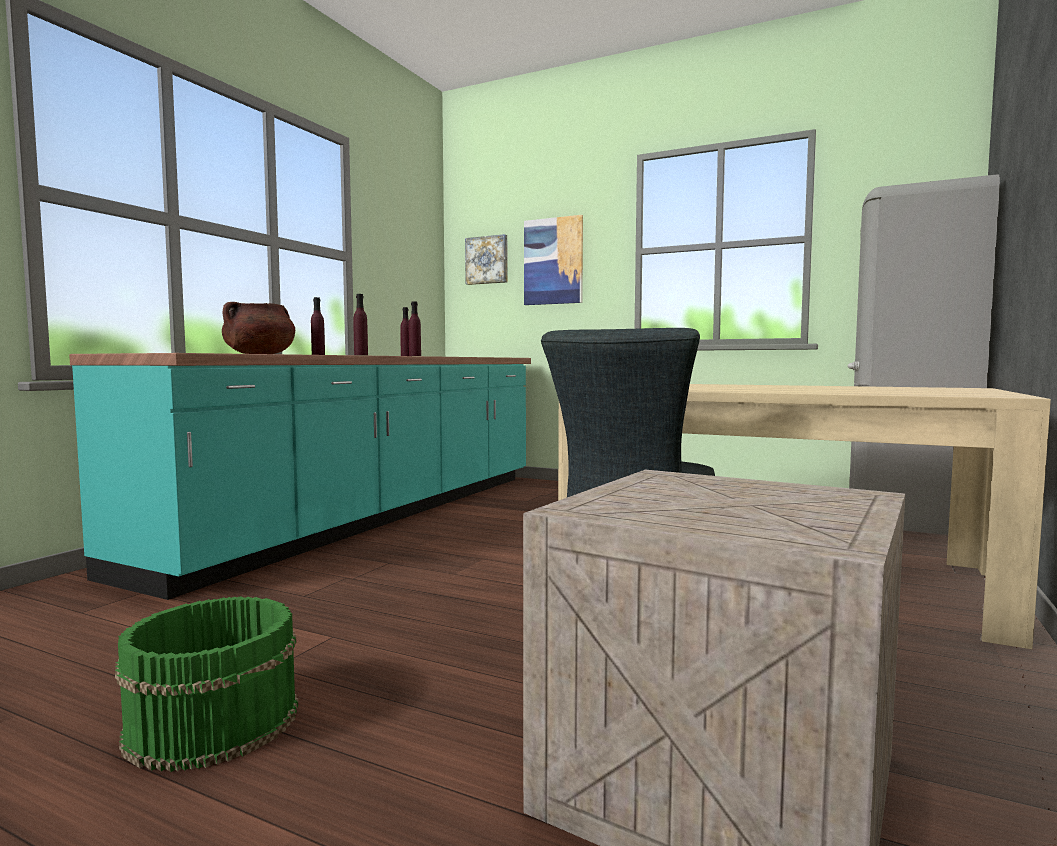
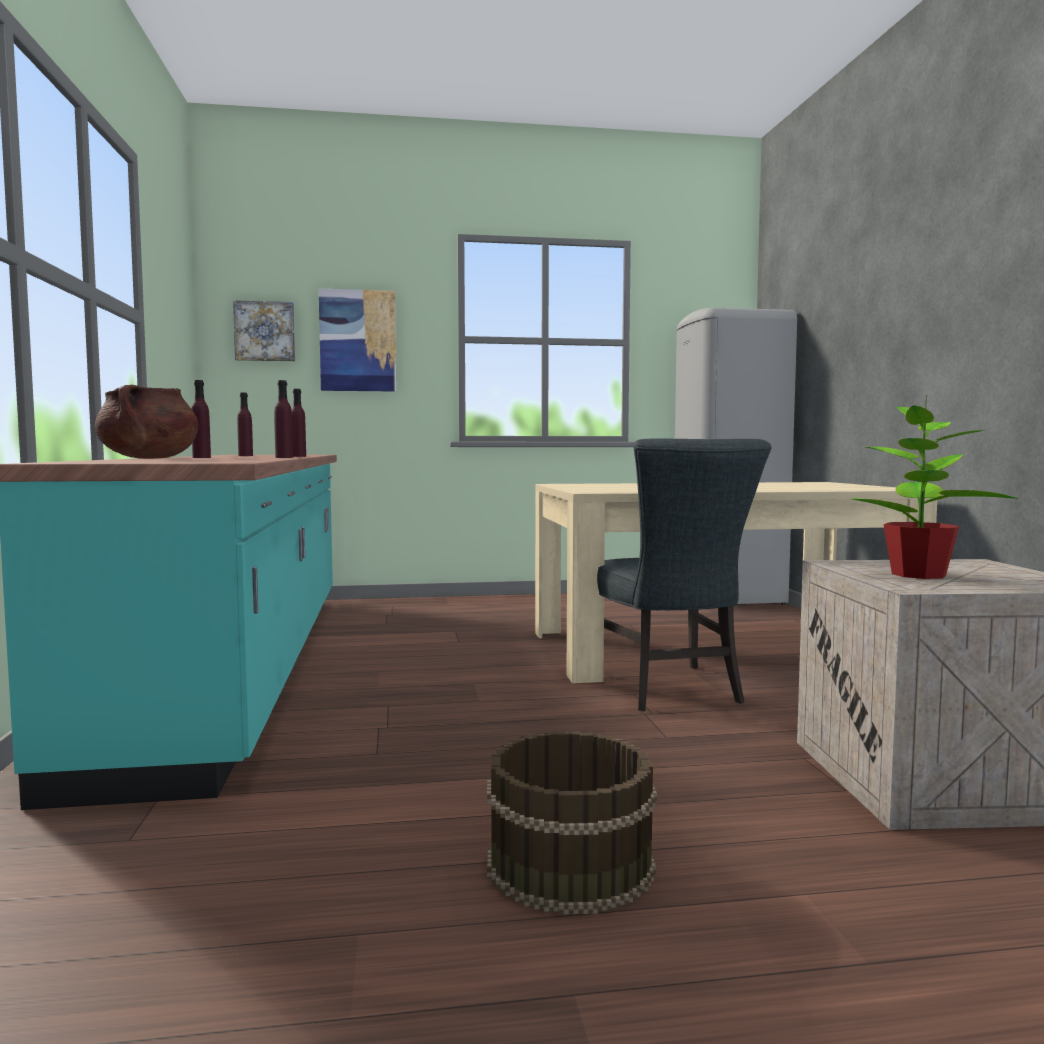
camera: 35 degrees left, 0 degrees up
green bucket [115,596,299,772] -> brown bucket [487,731,657,914]
none -> potted plant [852,396,1019,579]

